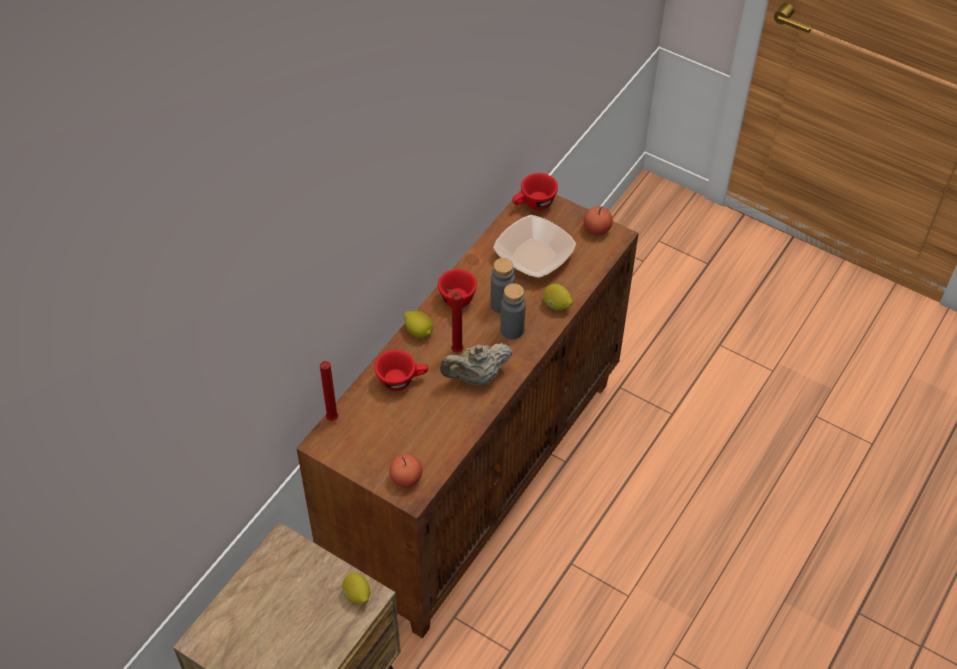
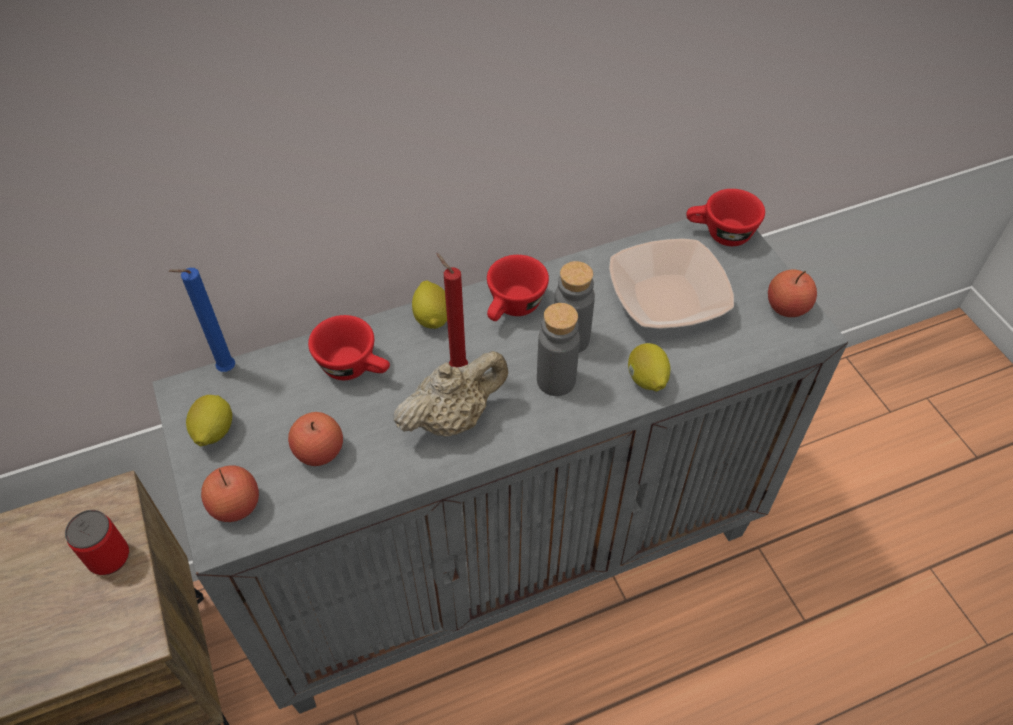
camera: 35 degrees right, 0 degrees up
brown cabinet [296,191,639,638] -> grey cabinet [152,219,848,714]
red candle [320,361,338,421] -> blue candle [168,268,235,372]
lemon [342,573,370,605] -> lemon moved to [186,395,232,446]
beige teapot [440,343,512,385] -> beige teapot turned 135 degrees clockwise [393,351,508,436]
none -> can [65,510,129,575]
none -> apple [288,412,343,466]

